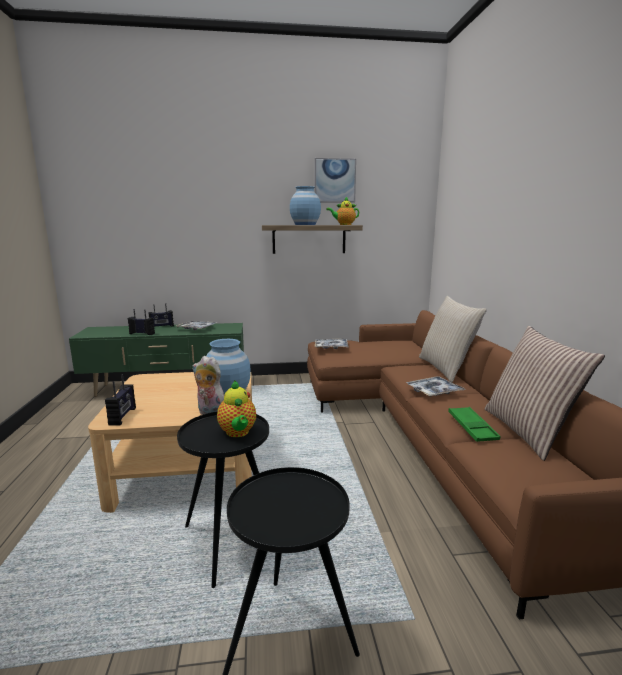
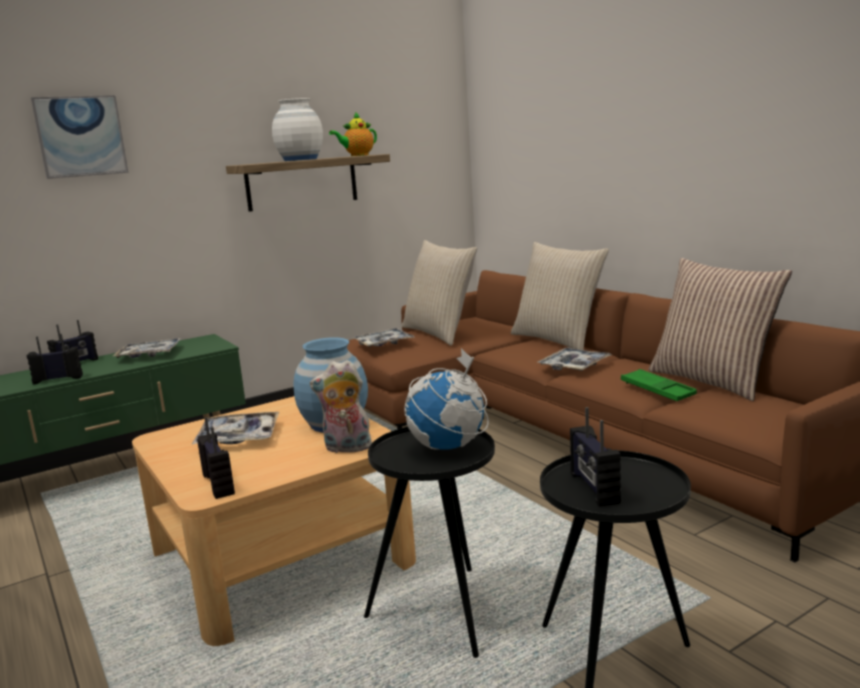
camera: 25 degrees left, 0 degrees up
teapot [217,381,256,437] -> globe [404,348,489,450]
blue vase [290,186,321,225] -> white vase [272,98,323,161]
picture [314,158,356,203] -> picture moved to [31,95,129,179]
none -> tray [192,412,279,444]
none -> beige pillow [402,240,477,346]
none -> radio [570,407,621,507]

